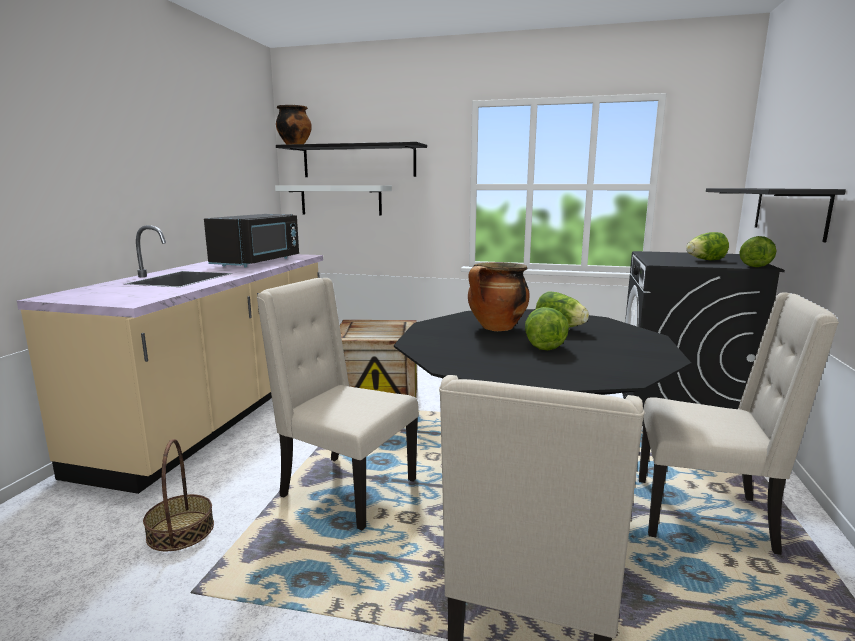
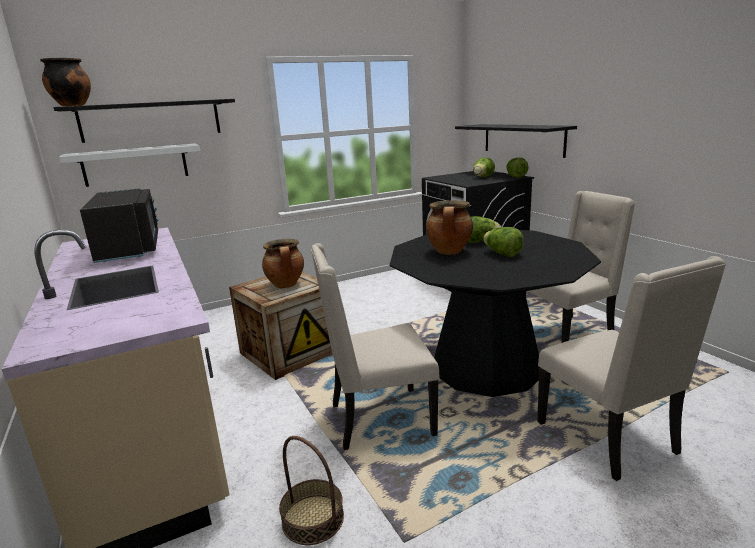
camera: 40 degrees left, 5 degrees up
none -> cooking pot [262,239,304,288]

